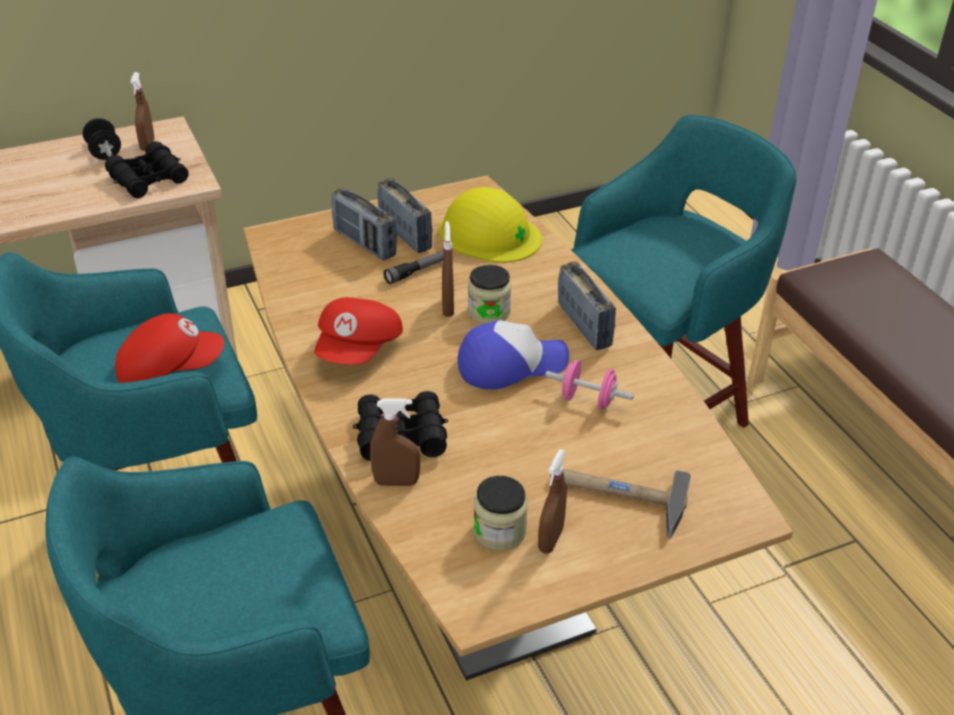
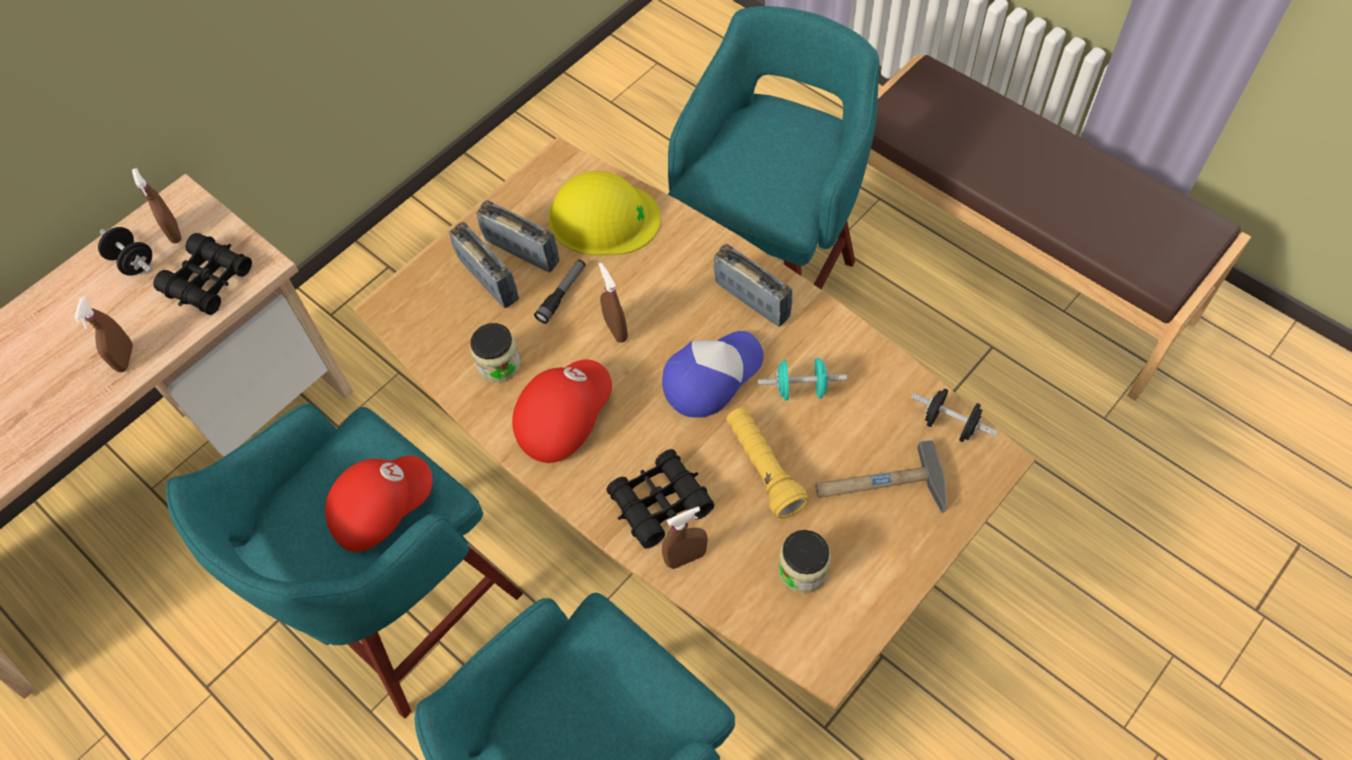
camera: 20 degrees left, 20 degrees up
red cap [314,297,403,365] -> red cap turned 135 degrees counterclockwise [512,360,612,463]
radio [332,188,397,260] -> radio turned 150 degrees counterclockwise [449,222,519,308]
jar [468,265,511,324] -> jar moved to [470,323,521,383]
brown spray bottle [538,449,567,554] -> brown spray bottle moved to [74,297,133,372]
pink dumbbell [545,360,634,410] -> turquoise dumbbell [758,358,847,400]
none -> yellow flashlight [726,407,809,518]
none -> black dumbbell [911,388,998,442]

